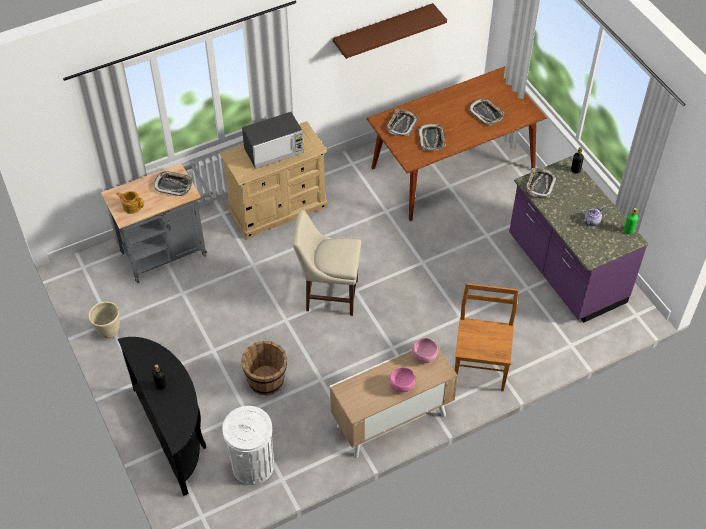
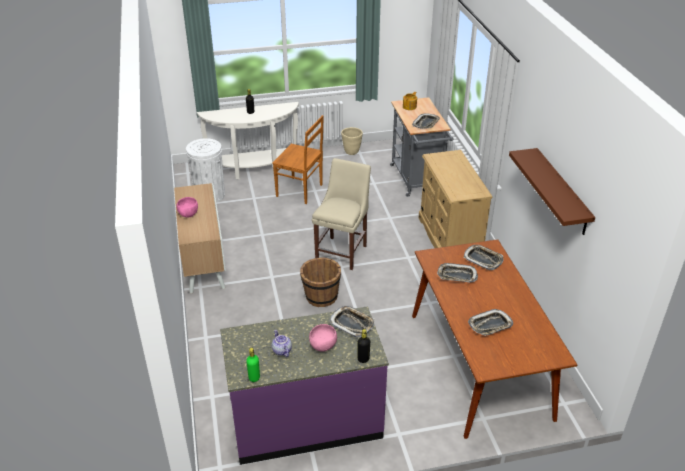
camera: 105 degrees right, 15 degrees down
black console table [118,337,206,496] -> white console table [197,102,299,179]
brown bucket [241,341,287,396] -> brown bucket moved to [300,258,341,307]
microwave [242,112,304,169] -> none
pink bowl [412,338,438,363] -> pink bowl moved to [309,324,337,352]
brown chair [455,283,519,391] -> brown chair moved to [272,115,324,204]

